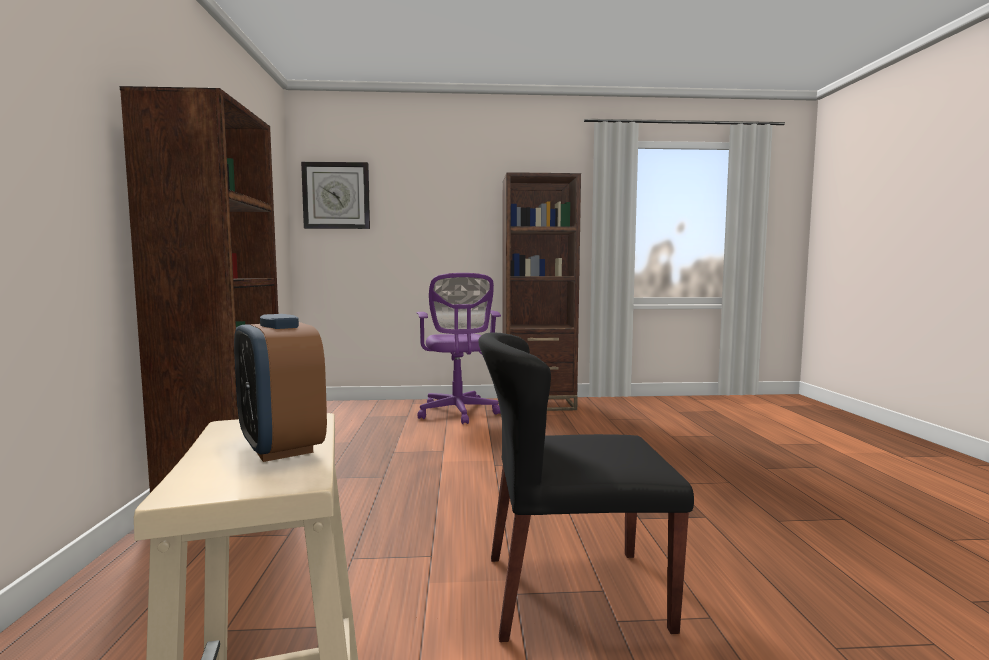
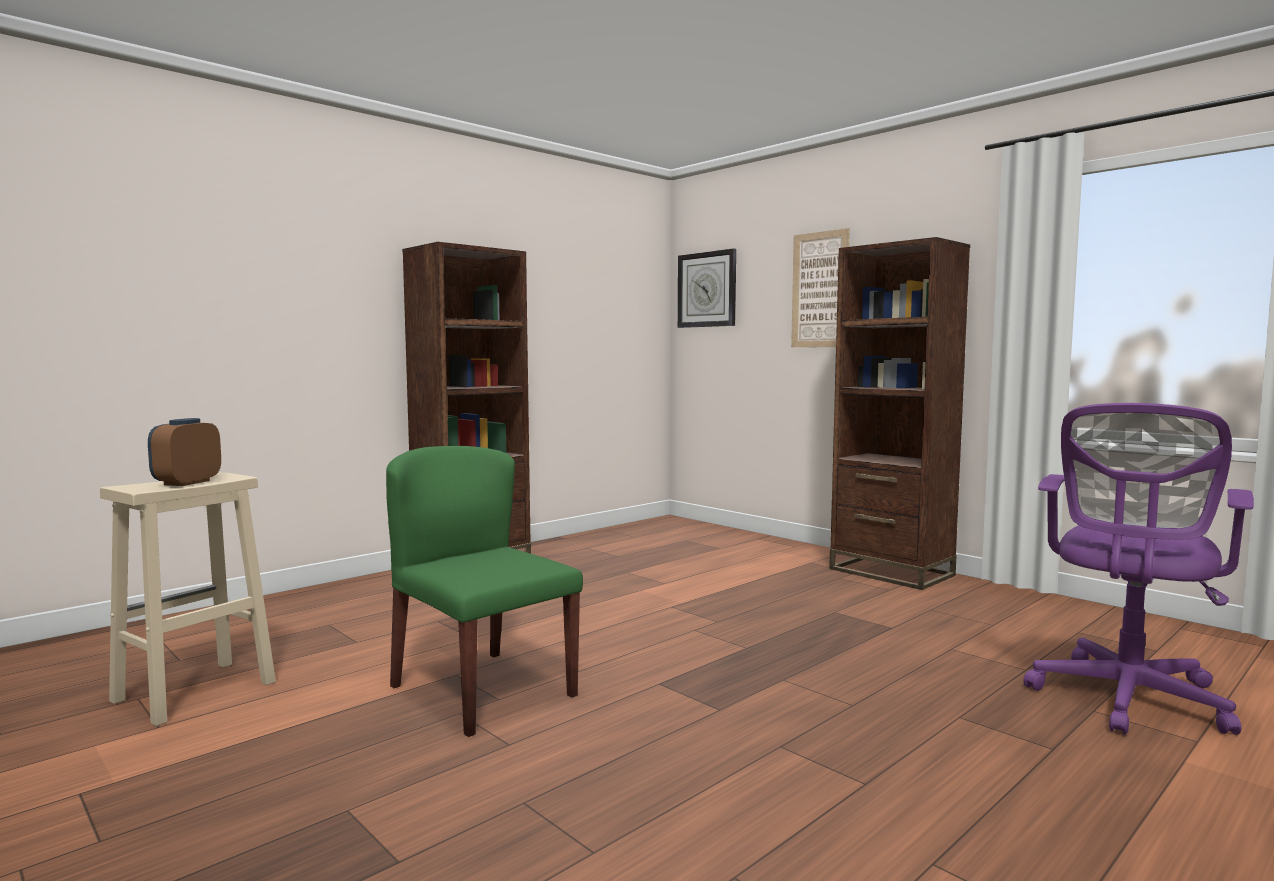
camera: 50 degrees right, 0 degrees up
purple office chair [417,273,501,424] -> purple office chair moved to [1023,403,1254,735]
black chair [478,332,694,642] -> green chair [386,446,583,737]
none -> picture [791,228,850,348]

